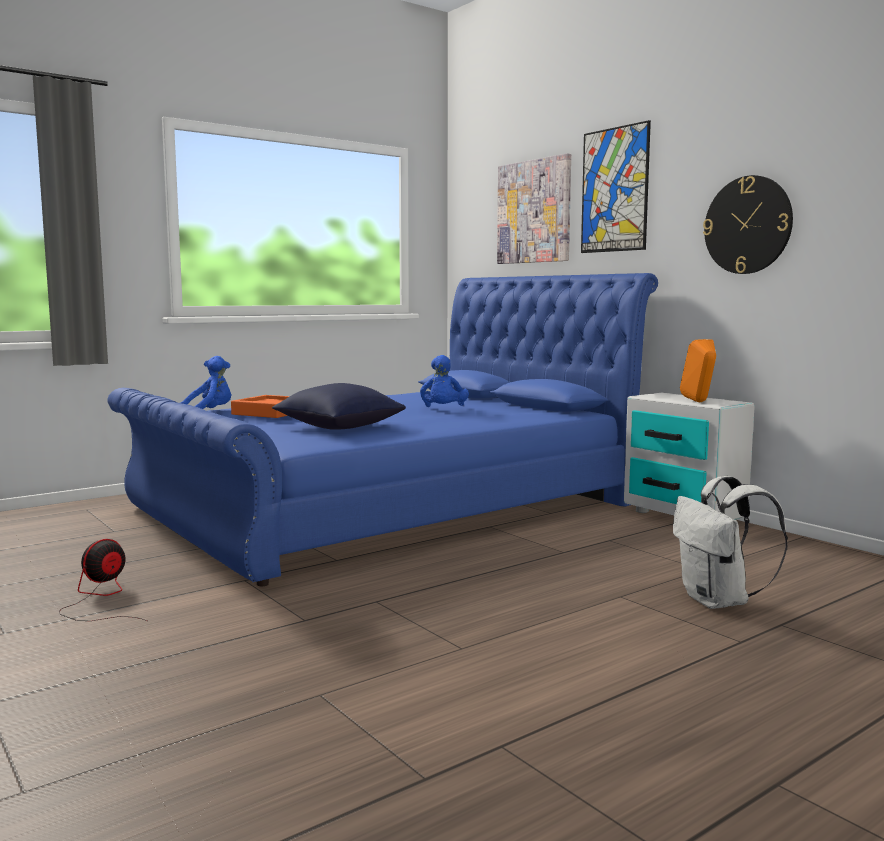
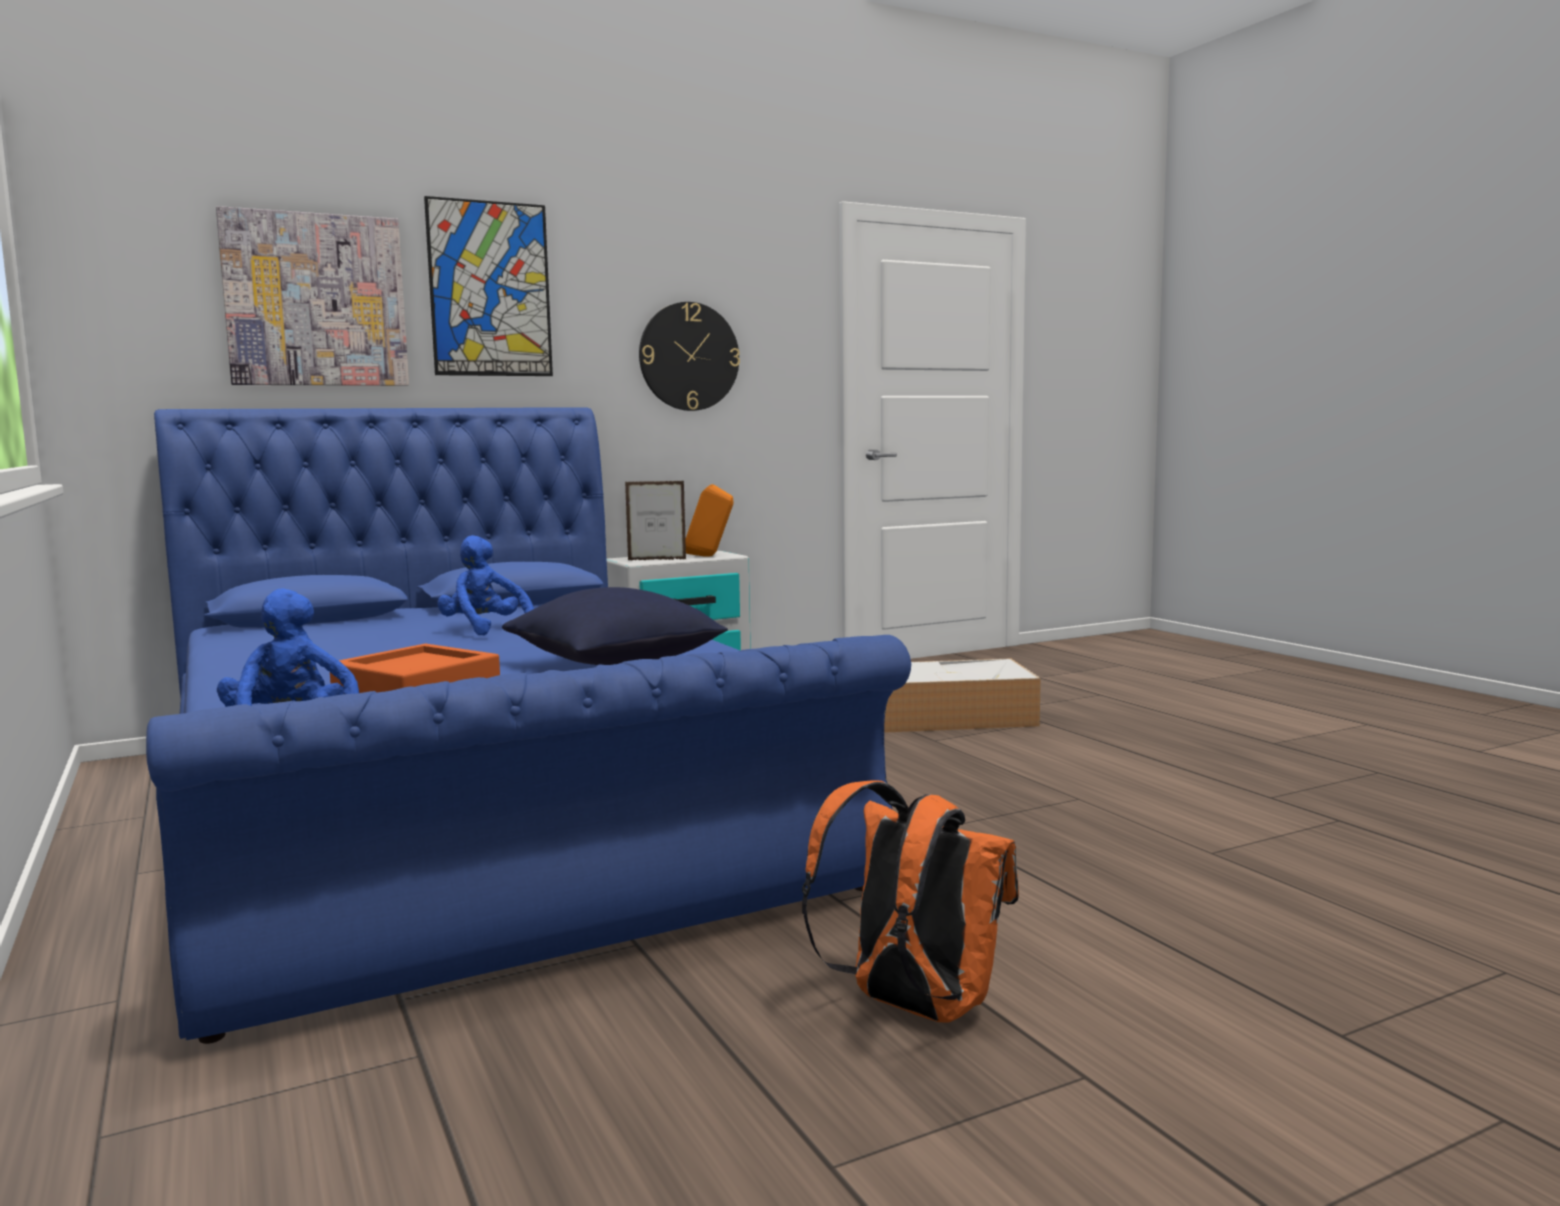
camera: 80 degrees left, 0 degrees up
fan [59,539,147,621] -> orange backpack [802,780,1019,1023]
blue plush toy [420,355,469,407] -> blue plush toy turned 150 degrees counterclockwise [437,535,534,636]
white backpack [673,476,788,609] -> storage box [884,658,1041,733]
none -> picture frame [625,481,686,560]

